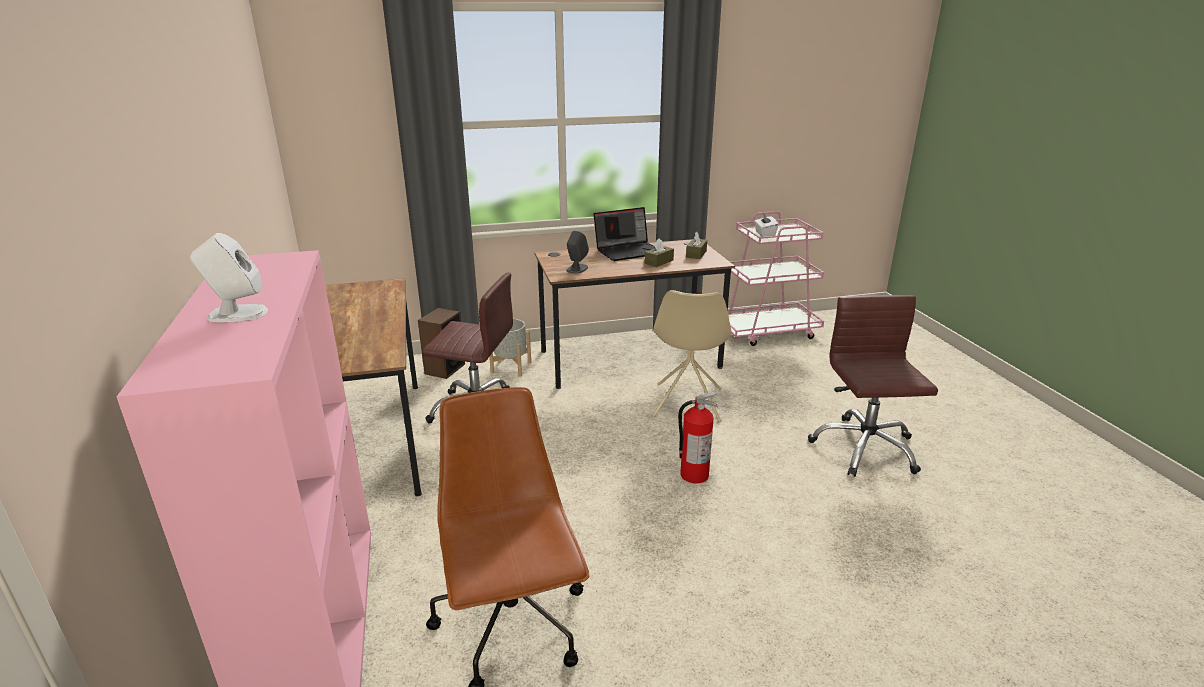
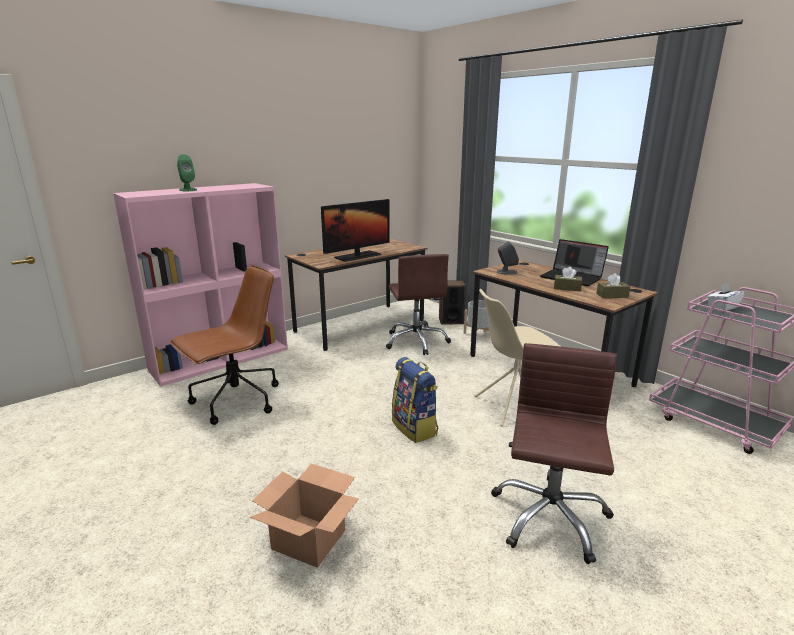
camera: 65 degrees right, 5 degrees down
white speaker [190,233,268,322] -> green speaker [177,154,197,191]
fire extinguisher [678,392,718,484] -> backpack [392,357,438,443]
brown office chair [808,295,938,477] -> brown office chair turned 45 degrees counterclockwise [491,343,617,564]
none -> cardboard box [250,464,359,568]
none -> monitor [321,199,390,262]

